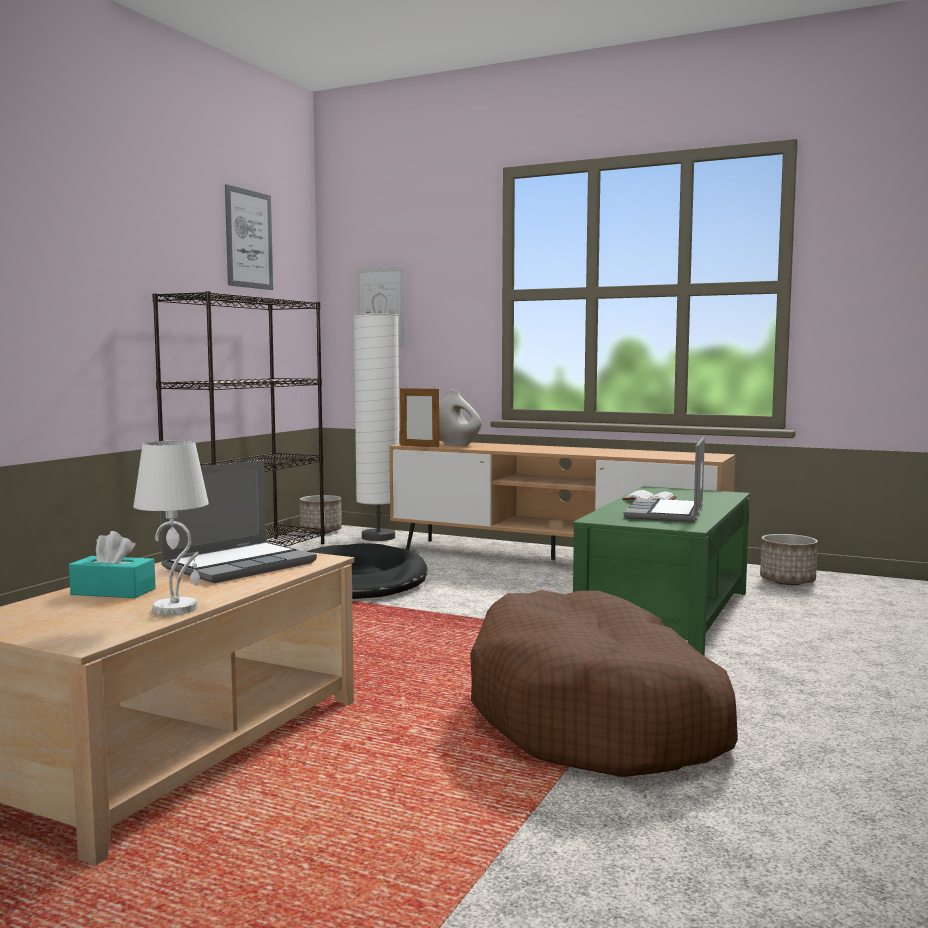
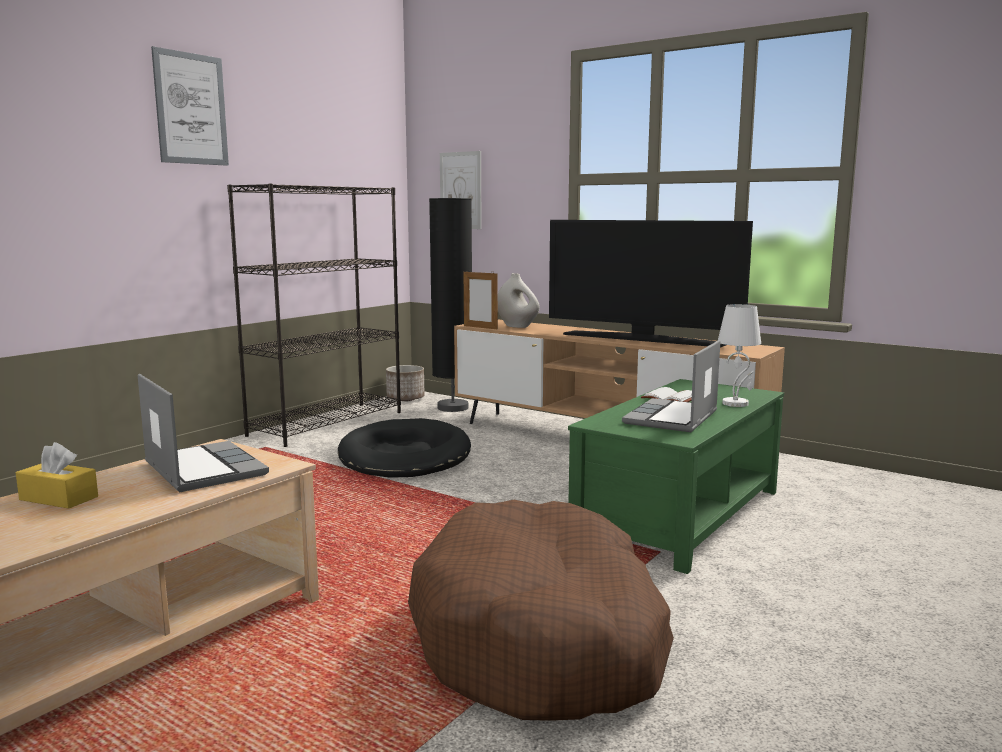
camera: 10 degrees right, 5 degrees up
turquoise tissue box [69,531,156,598] -> yellow tissue box [16,442,98,509]
white table lamp [133,441,209,615] -> white table lamp moved to [718,304,761,407]
laptop [160,460,317,583] -> laptop turned 90 degrees counterclockwise [138,374,269,492]
picture [225,184,273,290] -> picture moved to [151,46,229,166]
white floor lamp [354,313,399,541] -> black floor lamp [429,198,472,412]
planter [760,534,818,585] -> none
none -> television [549,220,753,347]

